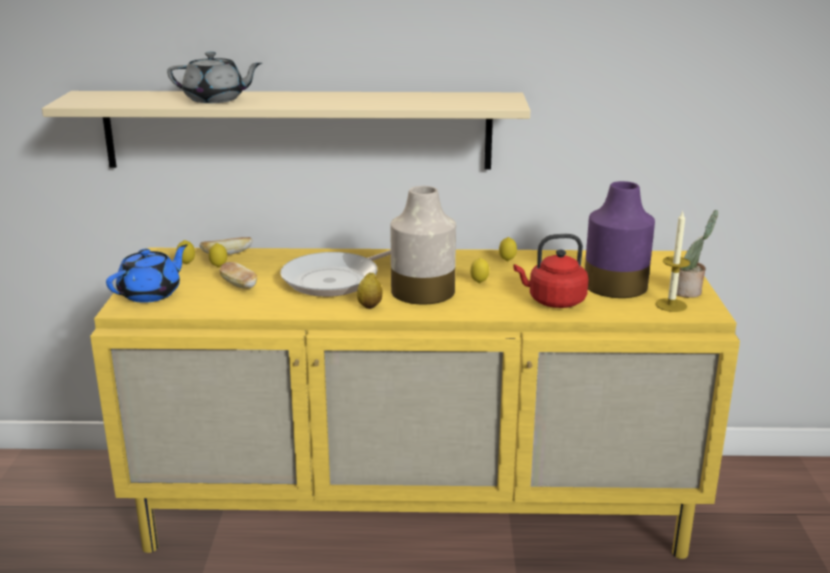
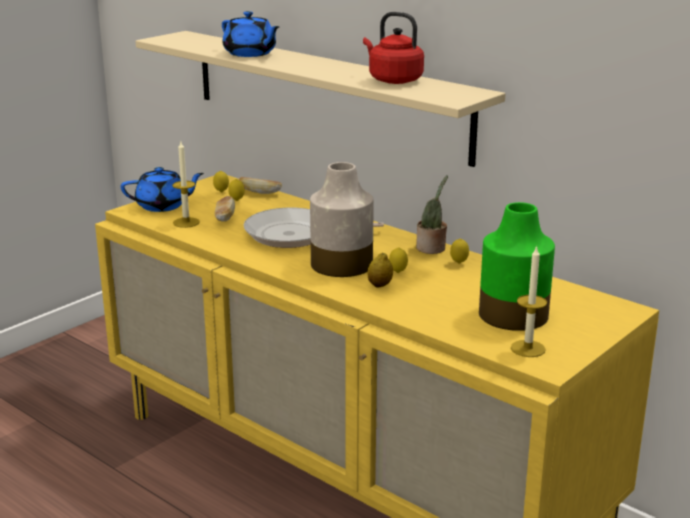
camera: 40 degrees right, 0 degrees up
grey teapot [167,52,262,103] -> blue teapot [222,11,280,57]
lemon [357,272,382,309] -> lemon moved to [367,252,393,287]
red kettle [513,234,589,308] -> red kettle moved to [363,12,424,84]
purple vase [585,181,655,298] -> green vase [479,202,555,331]
potted plant [677,210,718,298] -> potted plant moved to [416,175,448,254]
none -> candle [172,142,200,228]

